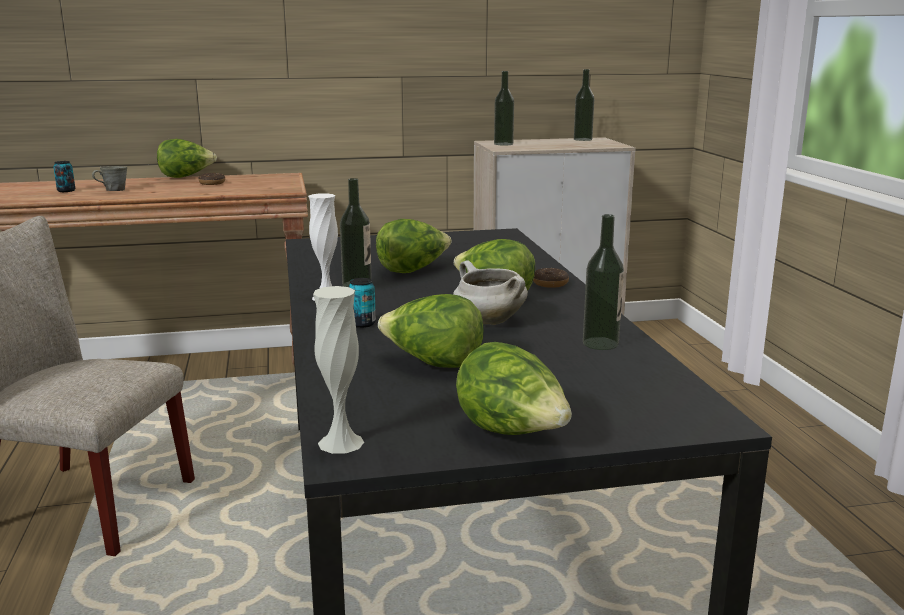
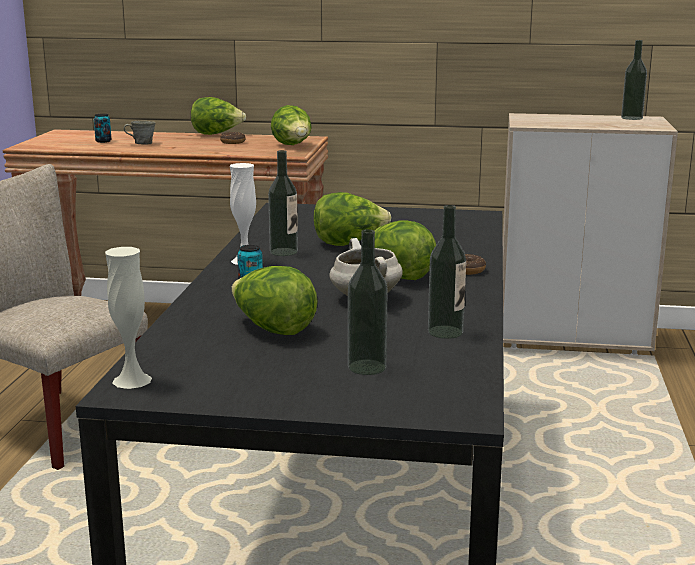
camera: 20 degrees right, 0 degrees up
lettuce [456,342,572,435] -> lettuce moved to [271,105,312,145]
bottle [494,71,514,145] -> bottle moved to [348,229,388,375]

